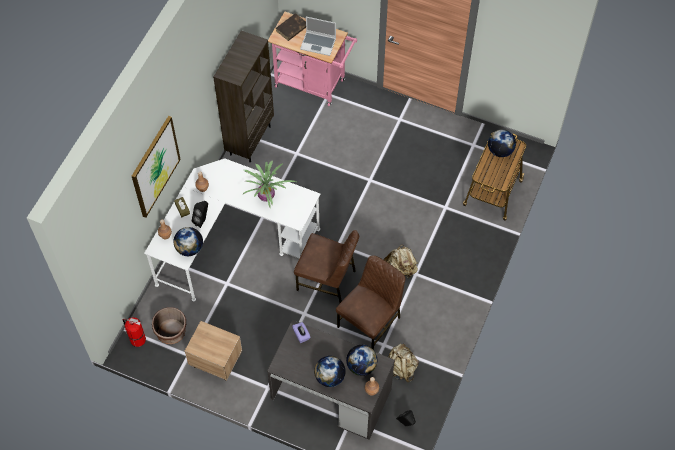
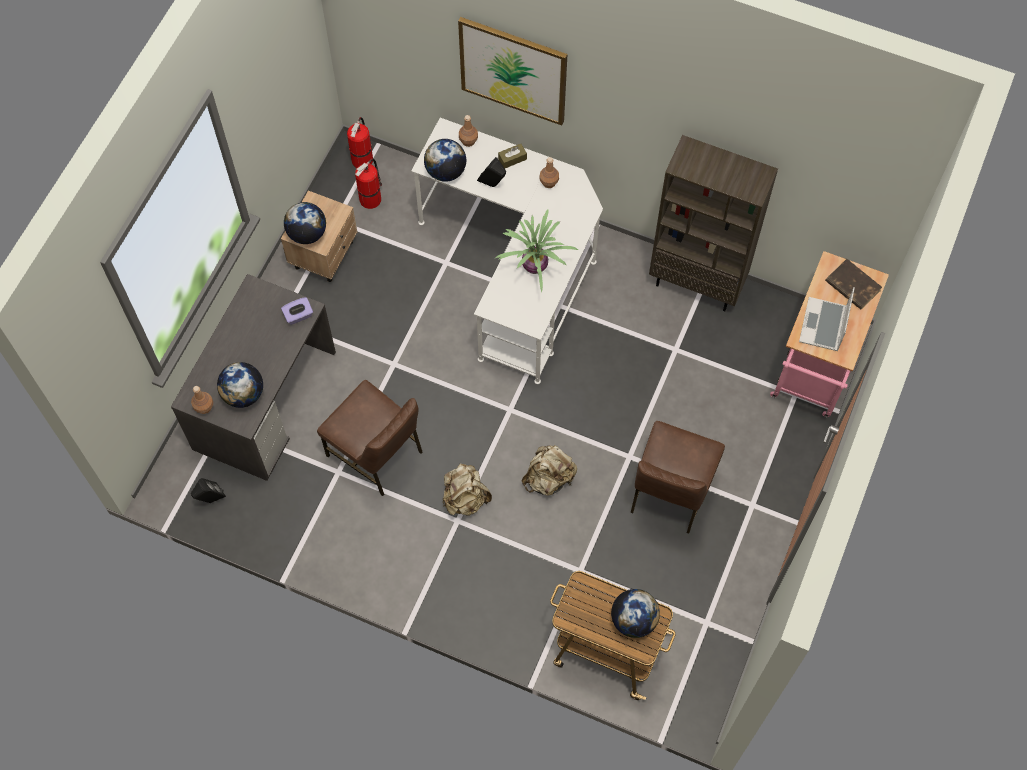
camera: 90 degrees right, 5 degrees up
brown planter [152,307,186,344] -> fire extinguisher [355,158,382,209]
brown chair [294,230,359,303] -> brown chair moved to [630,421,725,534]
globe [314,356,346,387] -> globe moved to [284,202,326,244]
beige backpack [388,343,419,382] -> beige backpack moved to [521,445,577,496]

